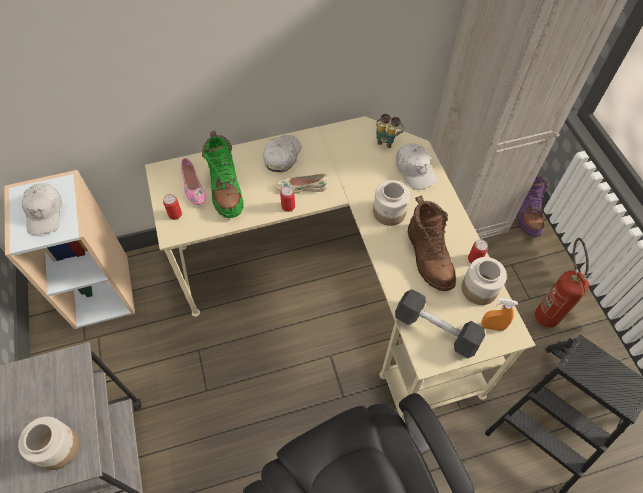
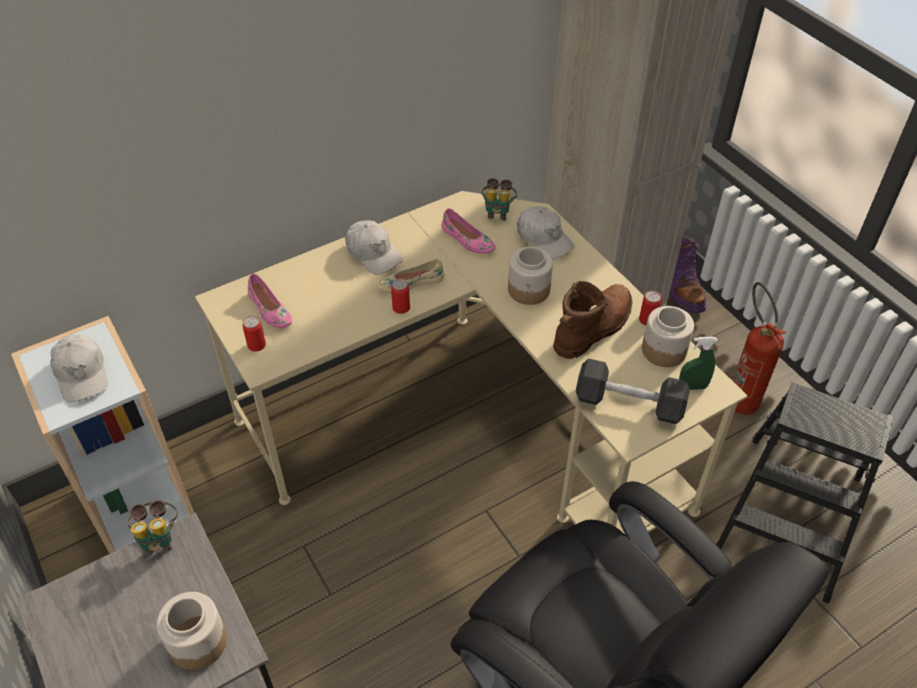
camera: 15 degrees left, 10 degrees down
green boot [202,130,244,218] -> none
white cap [263,135,301,172] -> white cap turned 135 degrees clockwise [345,220,403,275]
brown boot [408,196,456,291] -> brown boot turned 105 degrees counterclockwise [553,280,632,359]
orange spray bottle [481,298,518,331] -> green spray bottle [679,337,717,390]
none -> binoculars [127,500,178,555]
none -> pink shoe [442,208,496,254]

